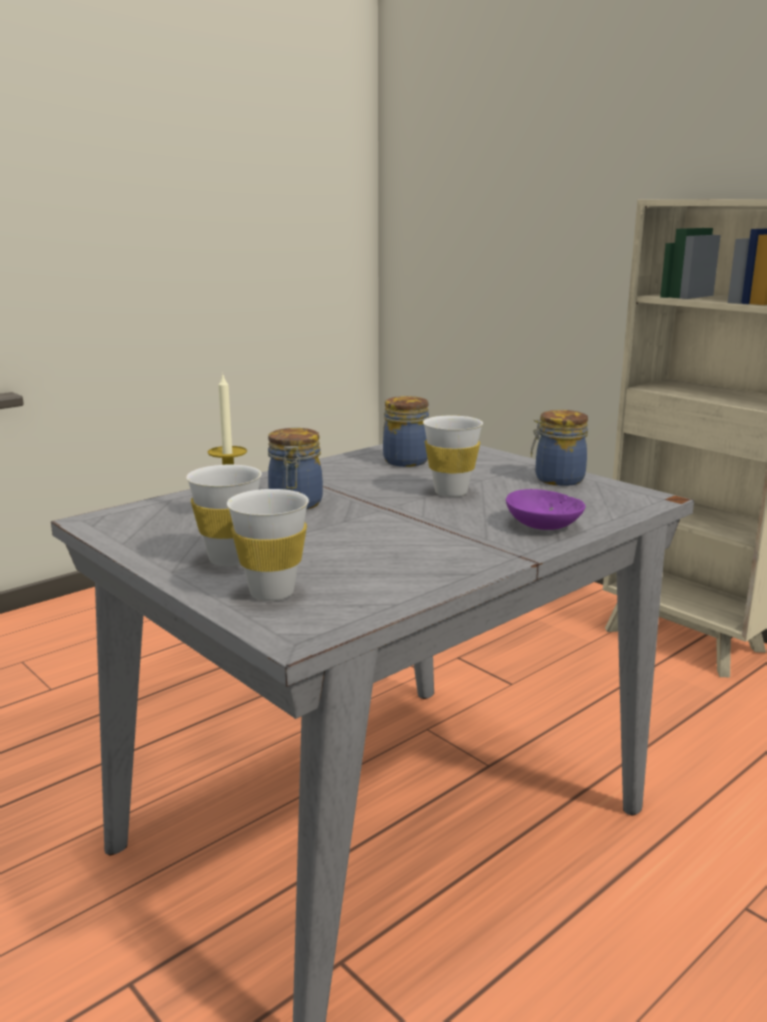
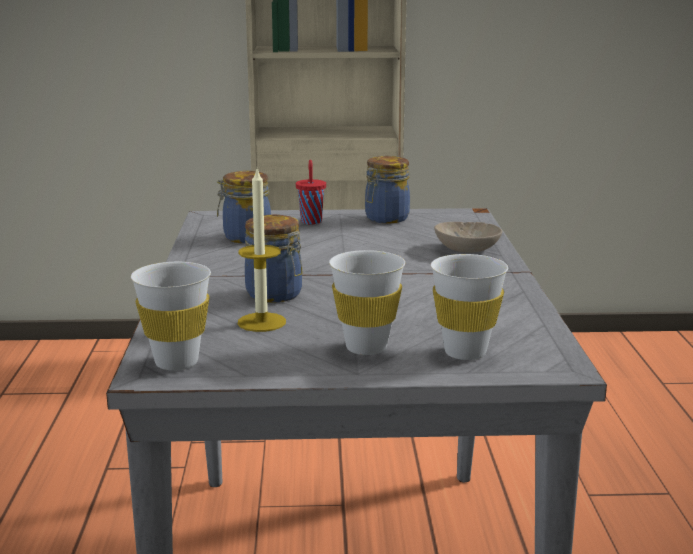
camera: 50 degrees left, 0 degrees up
white cup [423,416,483,497] -> white cup moved to [131,262,211,371]
purple bowl [506,489,586,530] -> beige bowl [434,222,502,253]
none -> red cup [296,160,326,225]

